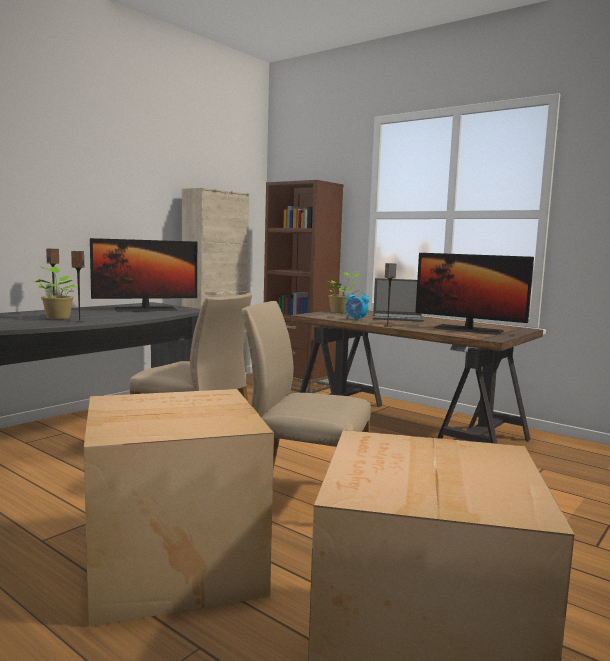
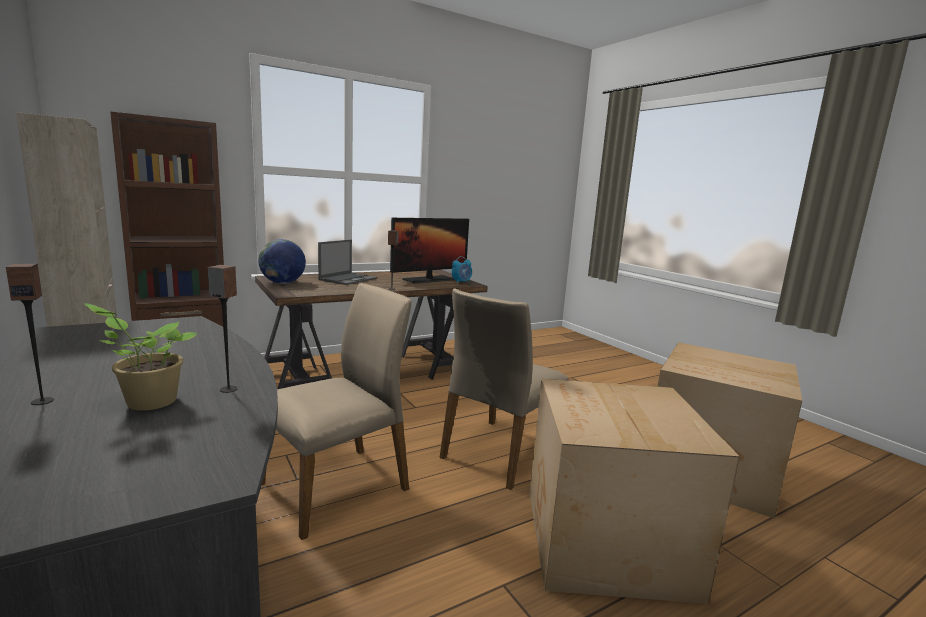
camera: 70 degrees left, 5 degrees up
monitor [90,238,197,312] -> none
potted plant [326,272,360,313] -> globe [259,239,306,284]
alarm clock [345,290,369,320] -> alarm clock moved to [452,256,472,284]

